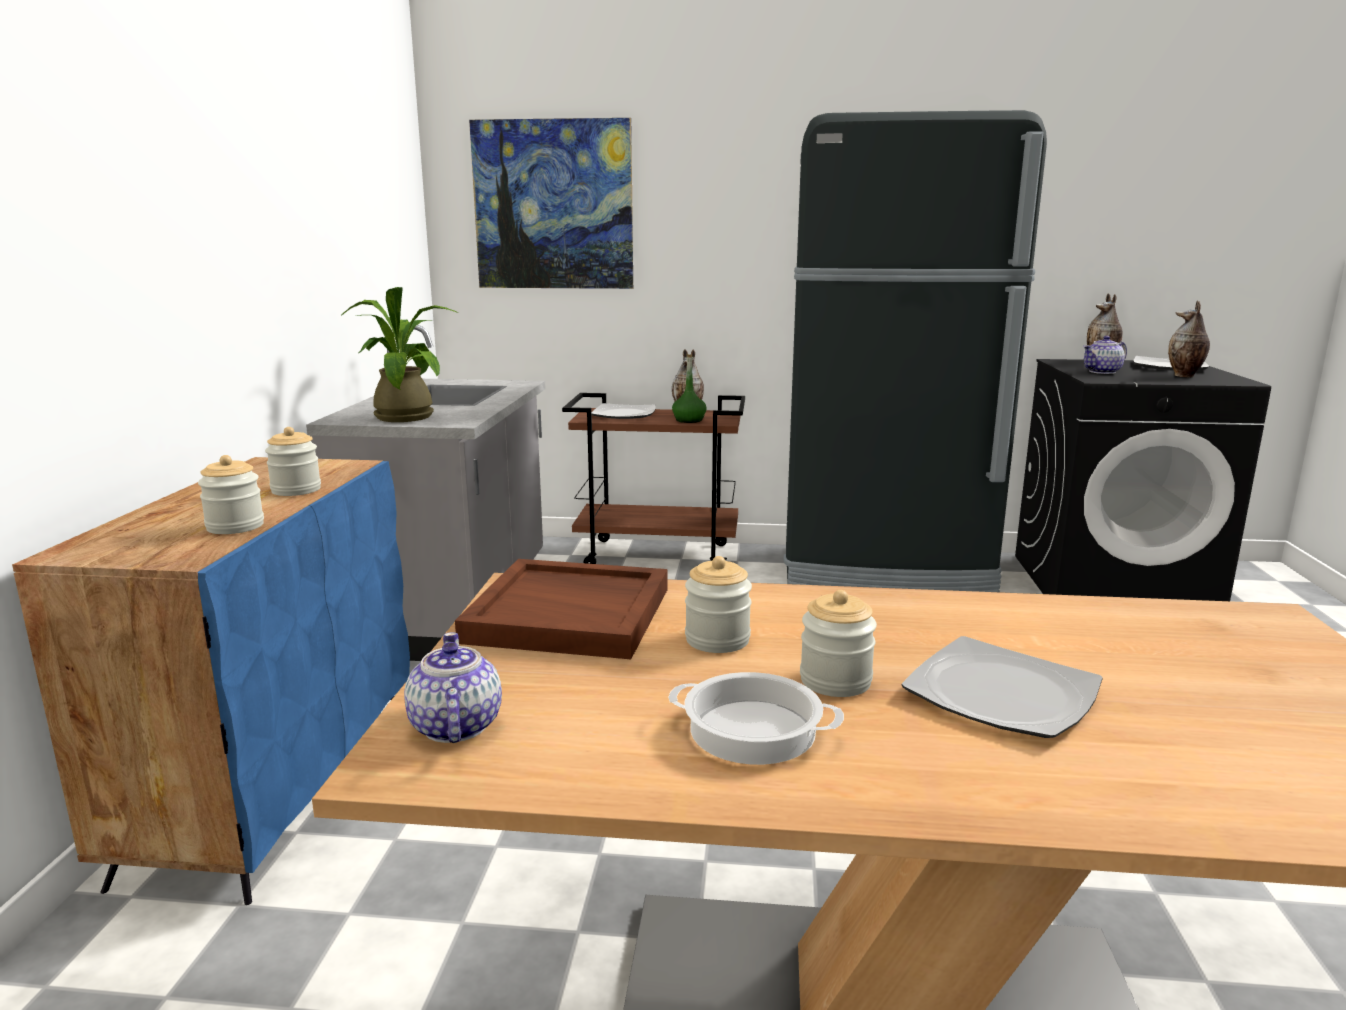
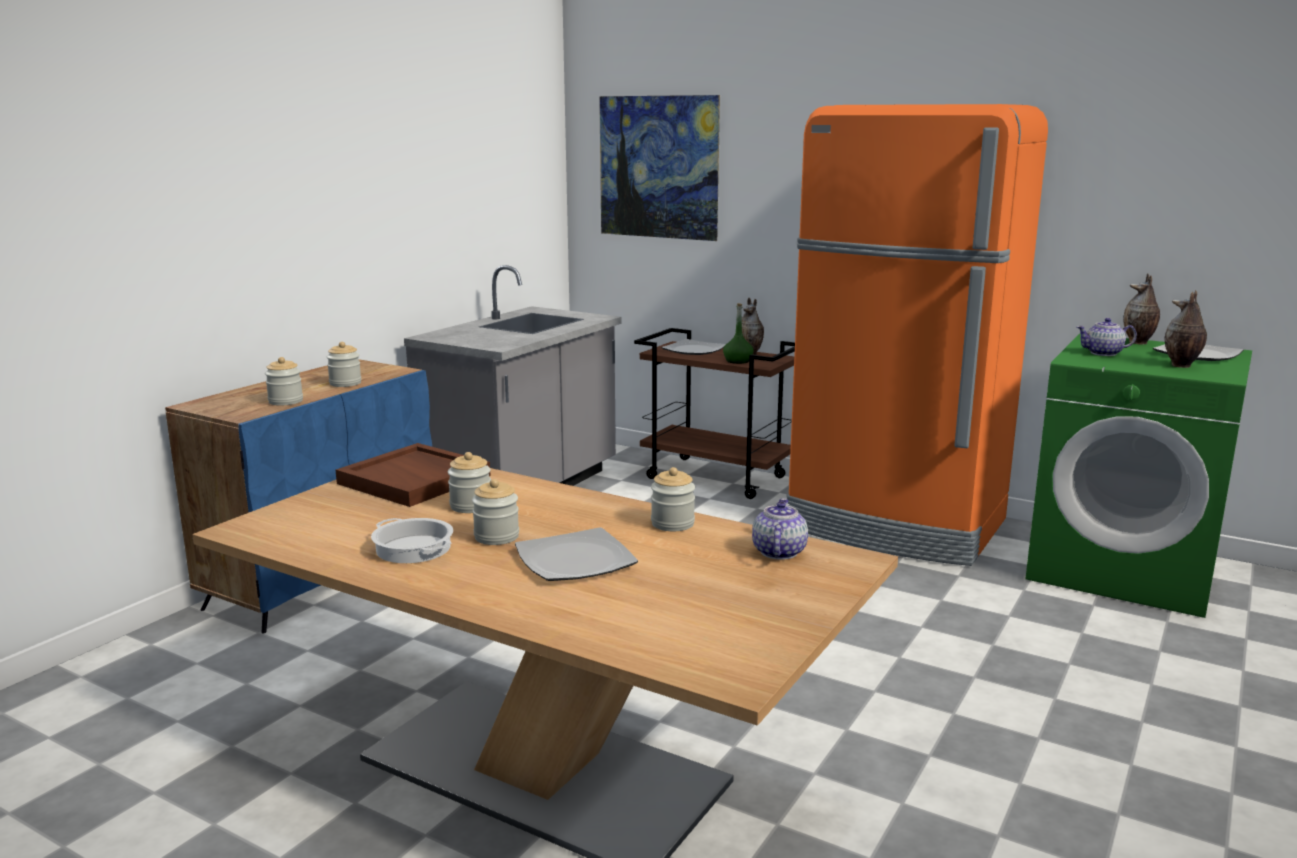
camera: 25 degrees right, 0 degrees up
potted plant [341,287,458,422] -> none
teapot [404,632,502,743] -> teapot moved to [752,498,808,560]
black fridge [784,110,1047,592] -> orange fridge [787,104,1048,566]
black washing machine [1015,359,1271,601] -> green washing machine [1026,334,1252,618]
none -> jar [651,467,695,531]

